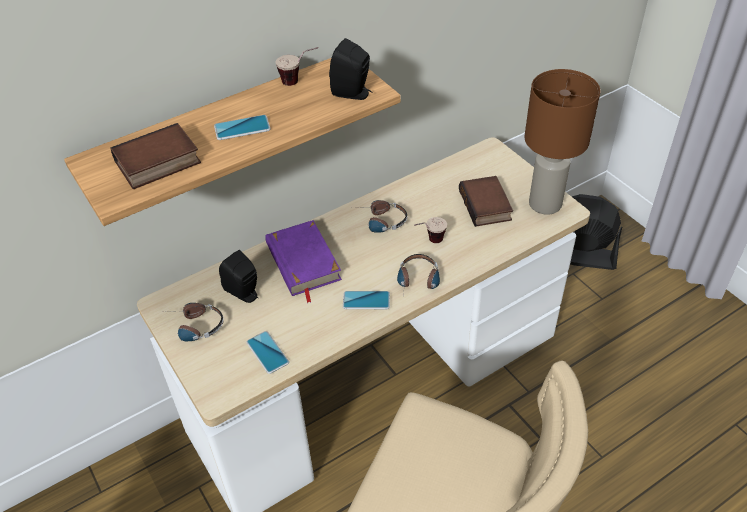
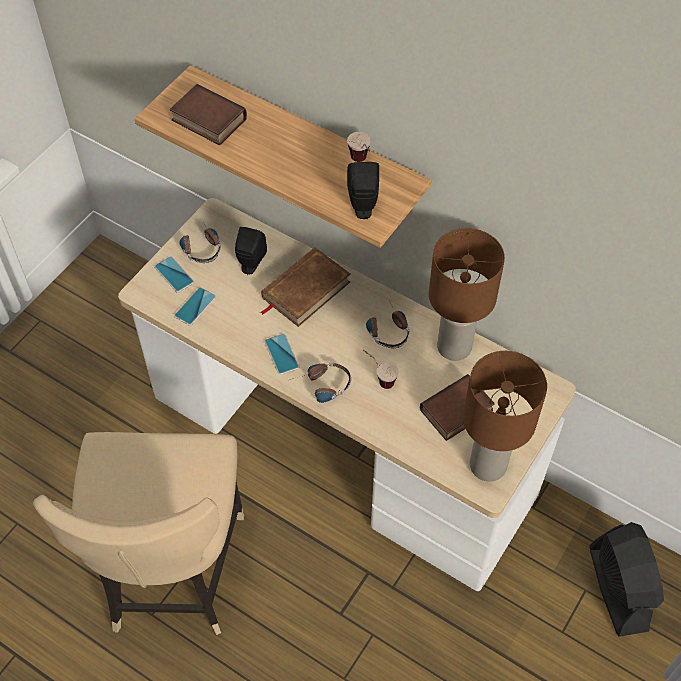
camera: 65 degrees right, 10 degrees up
phone [214,115,271,140] -> phone moved to [154,256,194,293]
purple book [265,220,342,303] -> brown book [260,247,350,327]
none -> brown table lamp [429,228,505,361]

